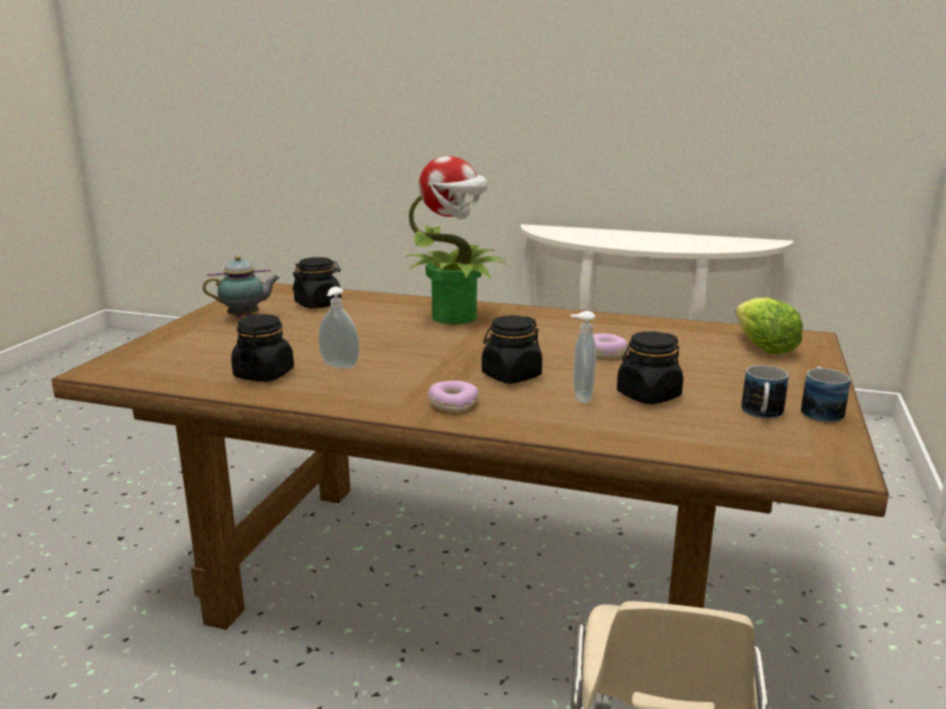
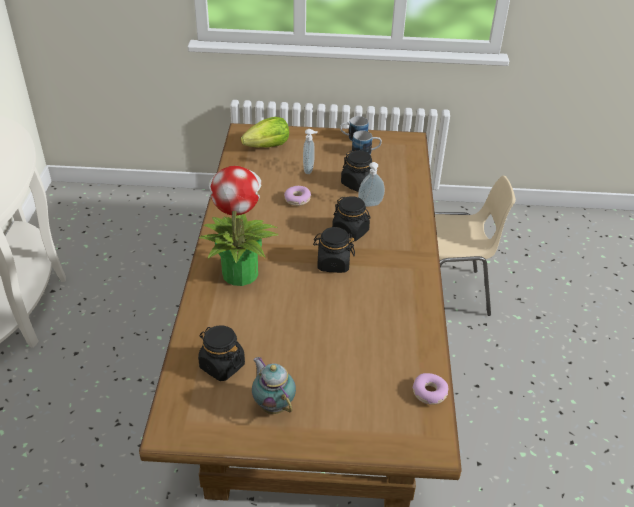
camera: 105 degrees left, 20 degrees up
black jar [231,314,294,381] -> black jar moved to [313,227,355,273]
soap dispenser [319,287,359,368] -> soap dispenser moved to [303,129,318,174]
donut [428,381,478,413] -> donut moved to [412,373,449,405]

